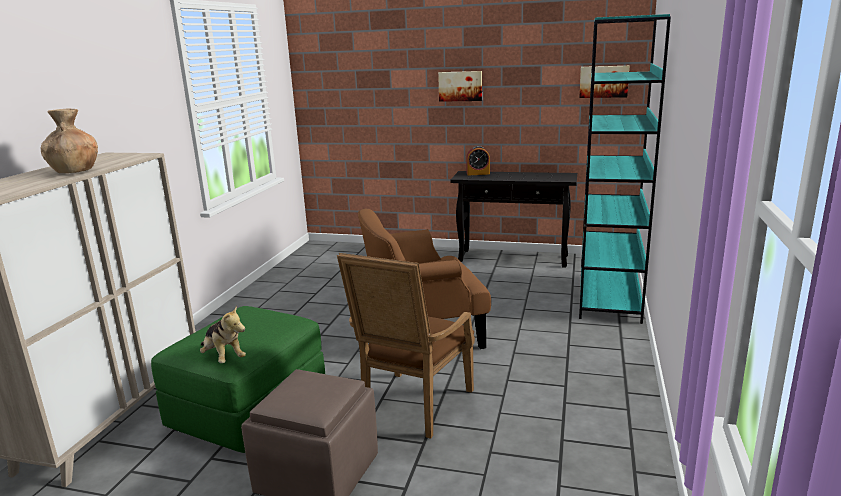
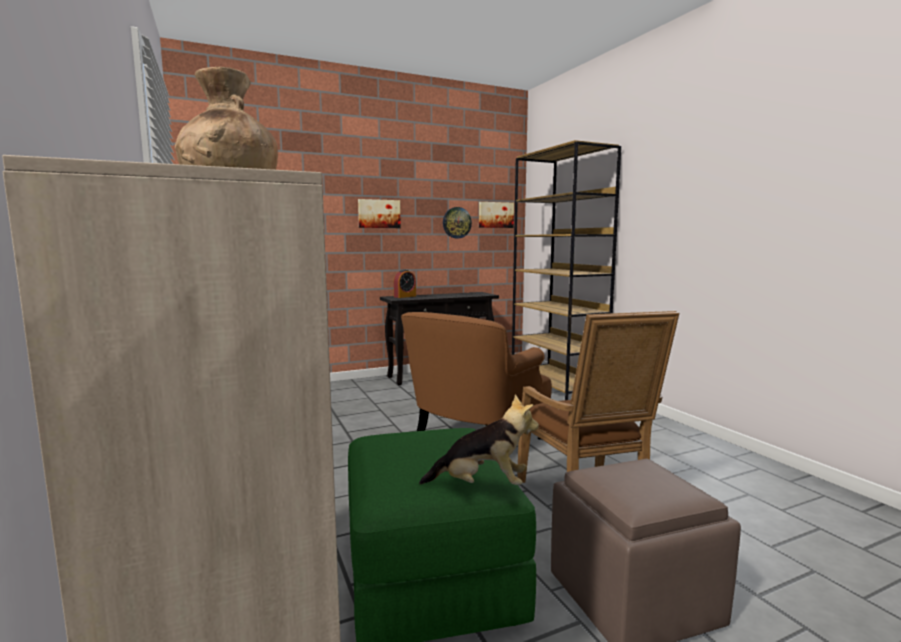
camera: 40 degrees left, 10 degrees down
turquoise bookcase [579,14,671,324] -> brown bookcase [512,140,621,400]
none -> wall clock [443,207,472,238]

